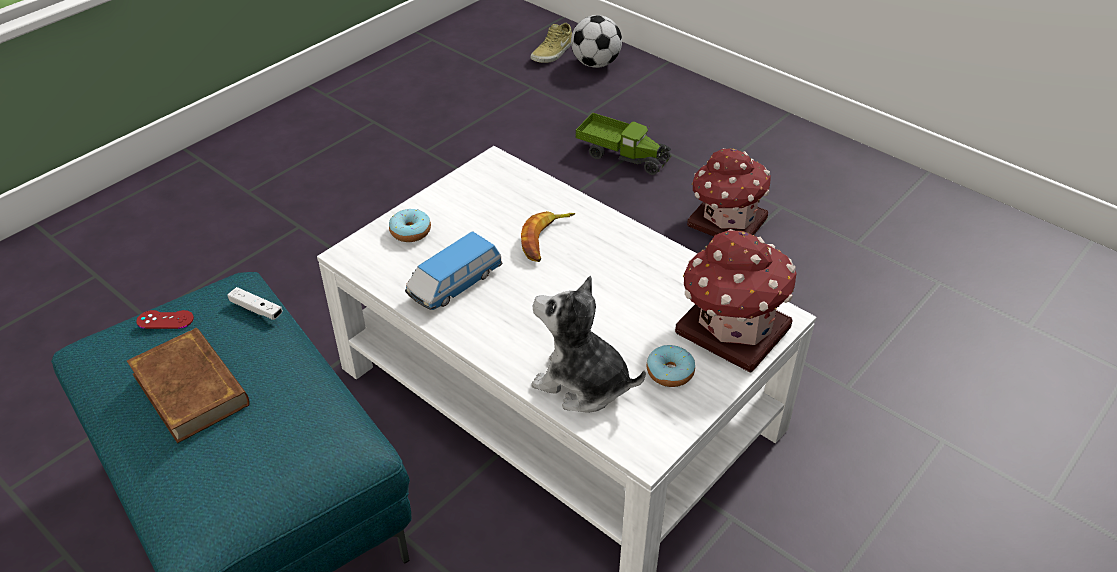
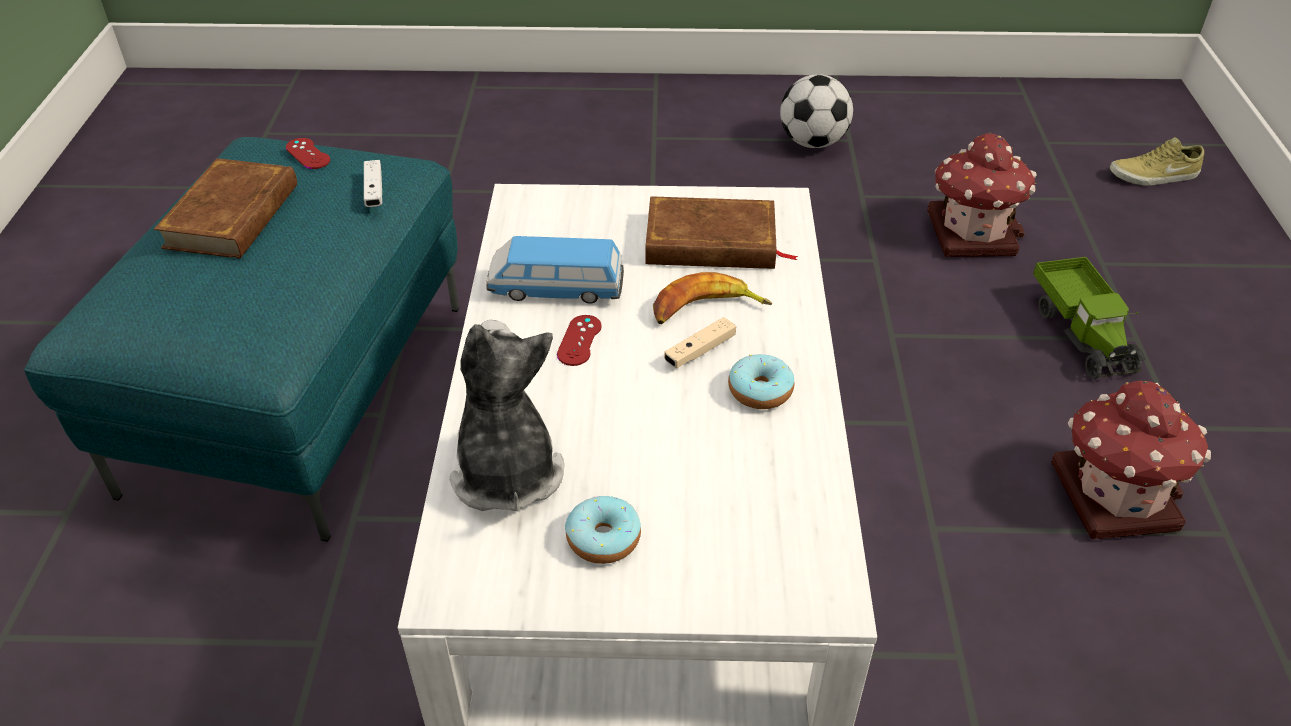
camera: 50 degrees right, 0 degrees up
donut [389,209,431,242] -> donut moved to [728,354,794,409]
football [571,15,622,68] -> football moved to [780,74,853,148]
toy house [675,229,797,373] -> toy house moved to [927,133,1037,257]
none -> red game controller [557,315,602,366]
none -> brown book [645,197,798,269]
none -> beige game controller [664,317,736,368]

